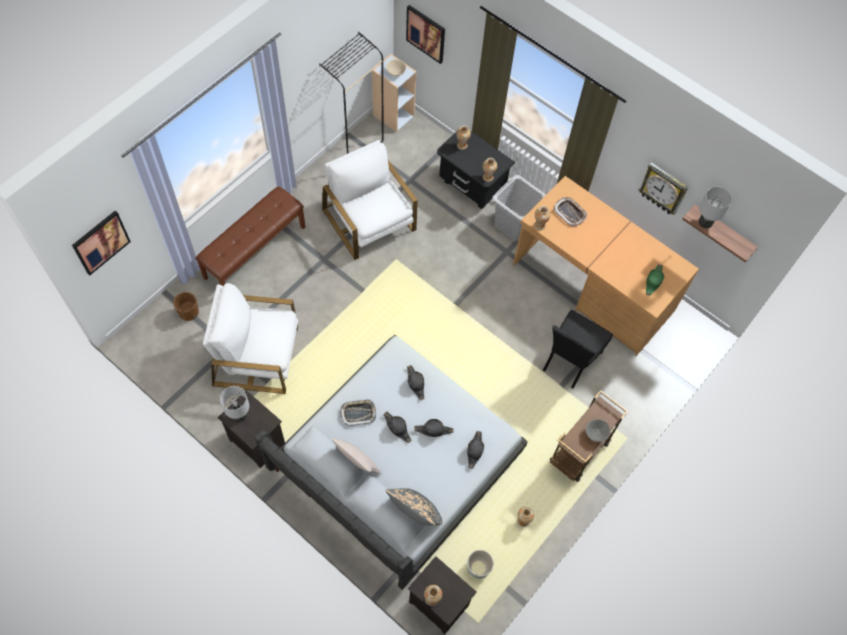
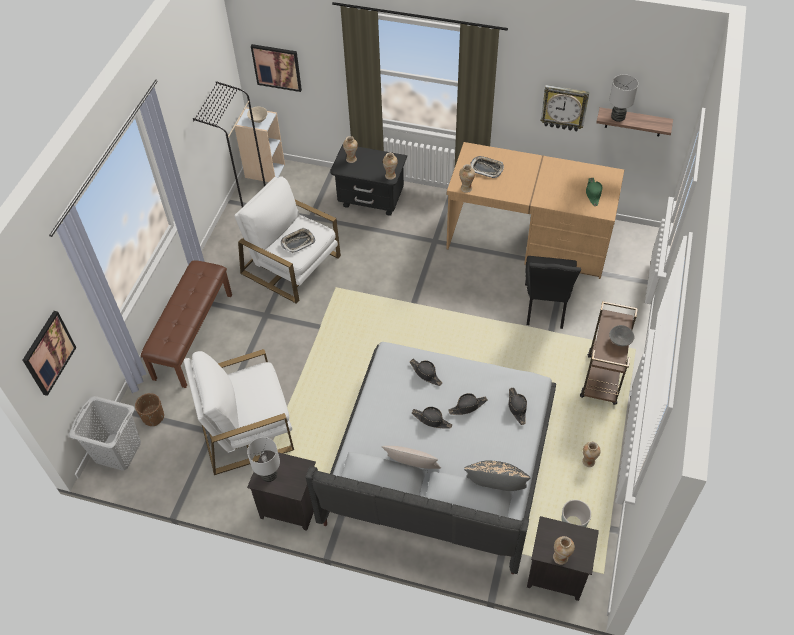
camera: 20 degrees left, 10 degrees down
tray [340,399,376,426] -> tray moved to [281,228,315,253]
grey laundry basket [492,175,546,241] -> grey laundry basket moved to [69,396,141,471]

